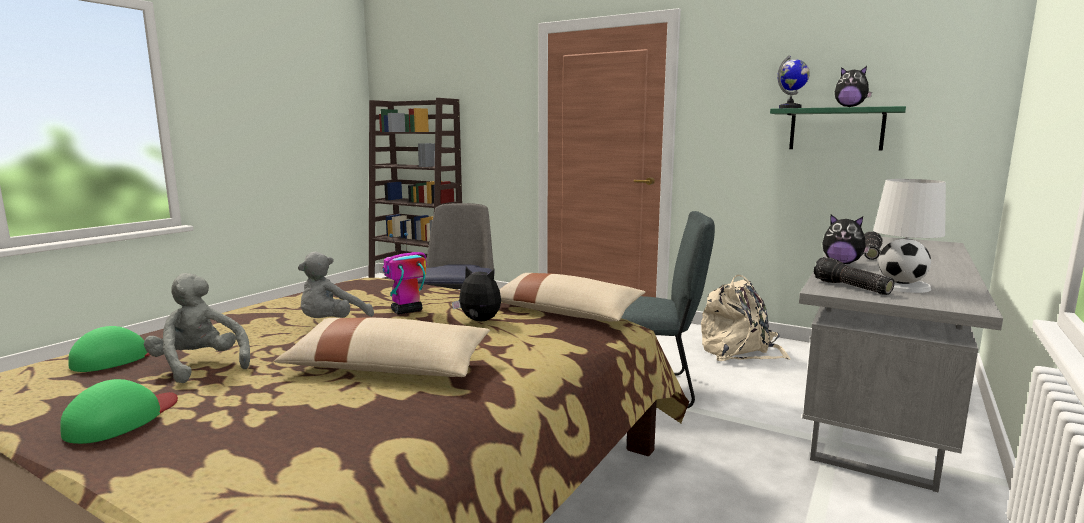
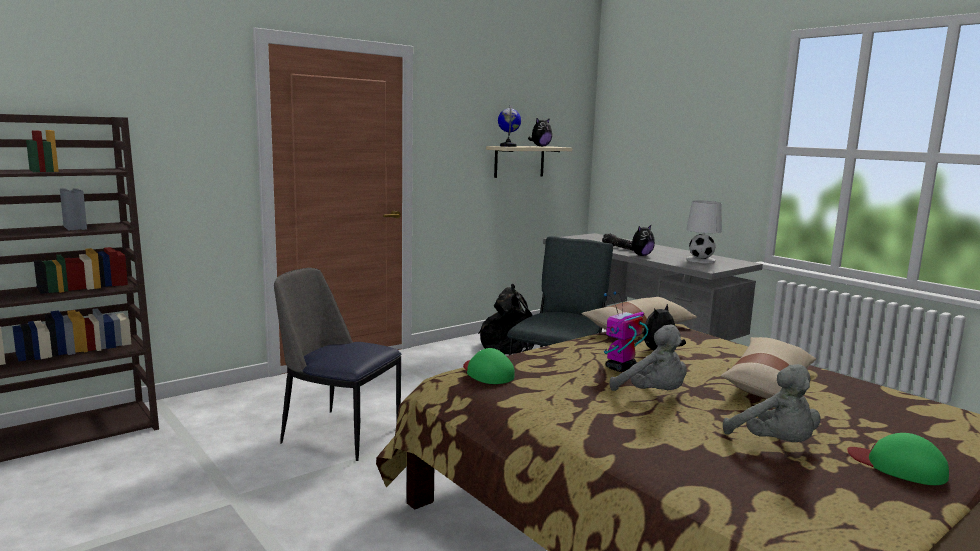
camera: 70 degrees left, 0 degrees up
green cap [68,326,150,372] -> green cap moved to [463,348,515,384]
grey plush toy [144,273,250,383] -> grey plush toy turned 90 degrees counterclockwise [723,364,820,442]
toy robot [383,233,427,314] -> toy robot turned 60 degrees clockwise [604,291,648,372]
beige backpack [701,275,791,361] -> black backpack [478,284,535,354]
green shelf [770,106,906,151] -> beige shelf [486,146,572,178]
flashlight [814,257,894,295] -> none

